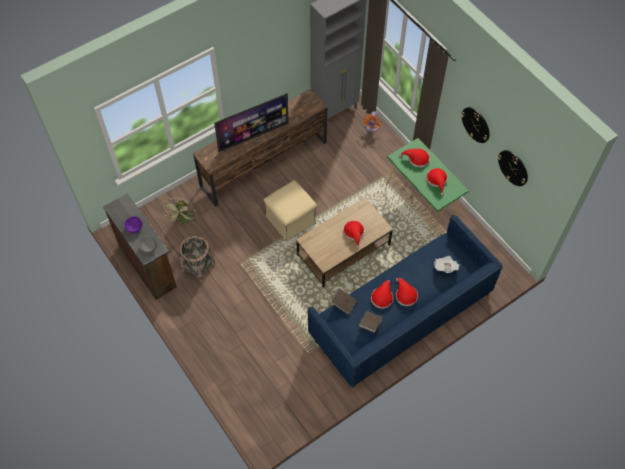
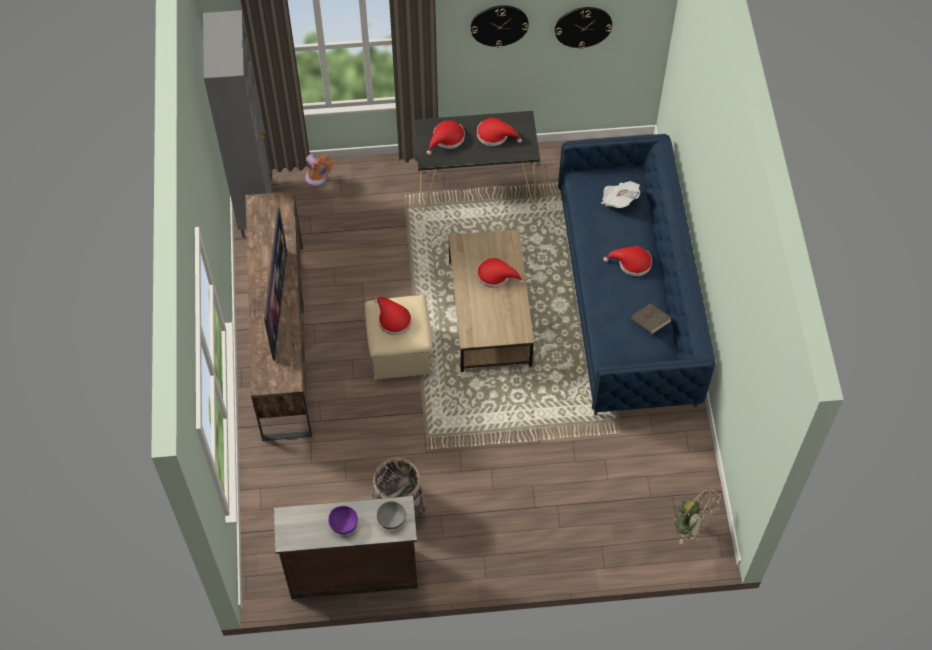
camera: 60 degrees left, 0 degrees up
green fan [163,198,196,224] -> green fan moved to [674,488,721,544]
brown book [331,288,357,314] -> none
red hat [371,280,393,309] -> red hat moved to [375,297,412,335]
green console table [386,138,469,236] -> black console table [414,111,540,213]

